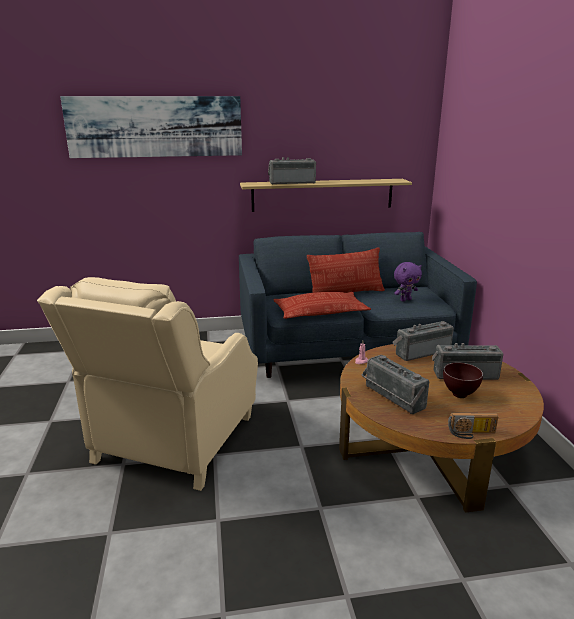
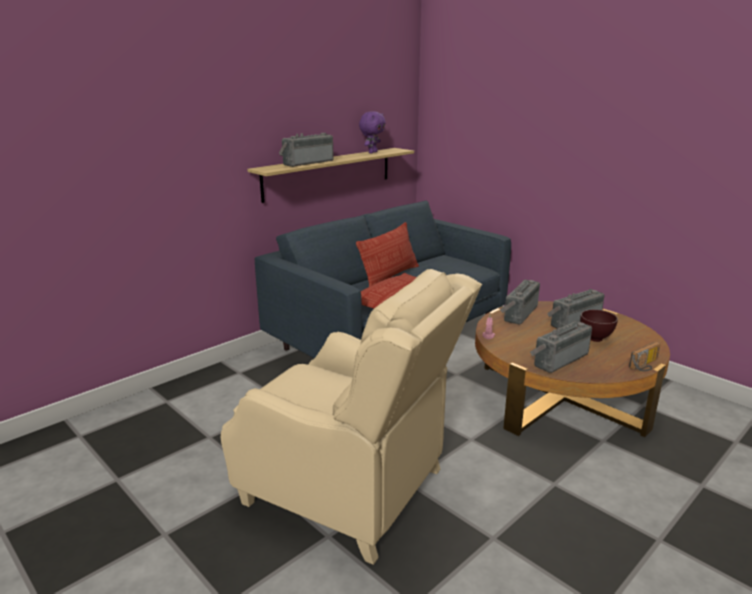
camera: 35 degrees left, 0 degrees up
beige armchair [37,277,258,491] -> beige armchair turned 45 degrees counterclockwise [221,269,482,565]
picture [60,96,242,158] -> none
radio [361,355,429,414] -> radio turned 120 degrees clockwise [530,321,592,373]
purple plush toy [394,262,422,302] -> purple plush toy moved to [359,111,386,153]

